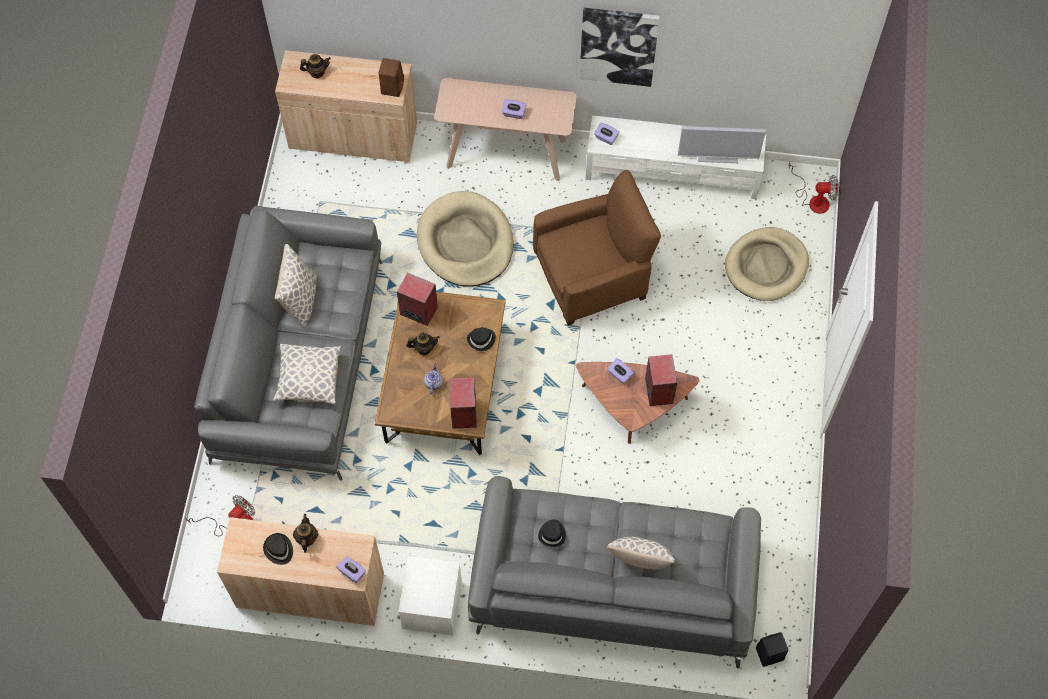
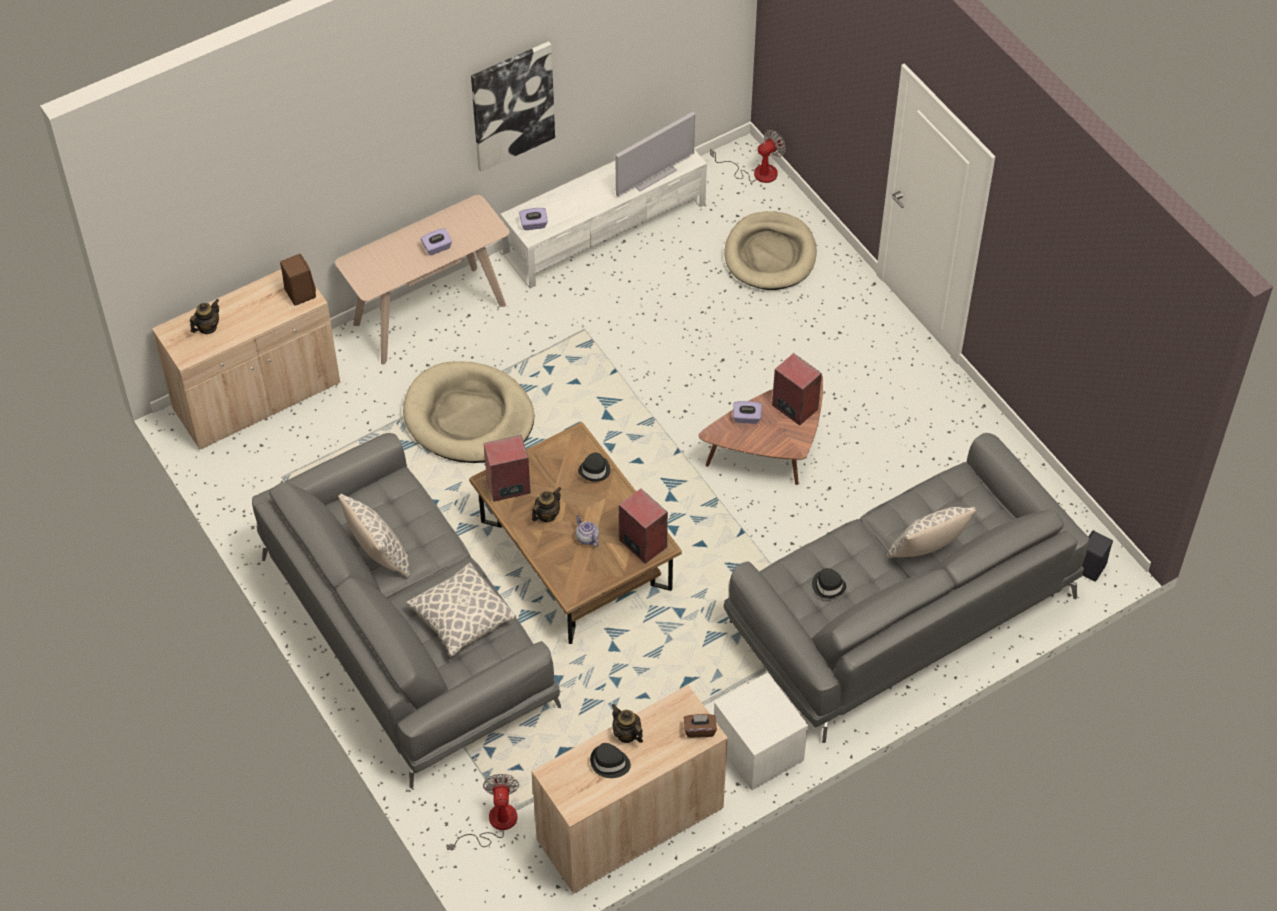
camera: 40 degrees left, 10 degrees down
purple tissue box [337,556,366,583] -> brown tissue box [684,714,717,738]
brown armchair [533,170,661,326] -> none

